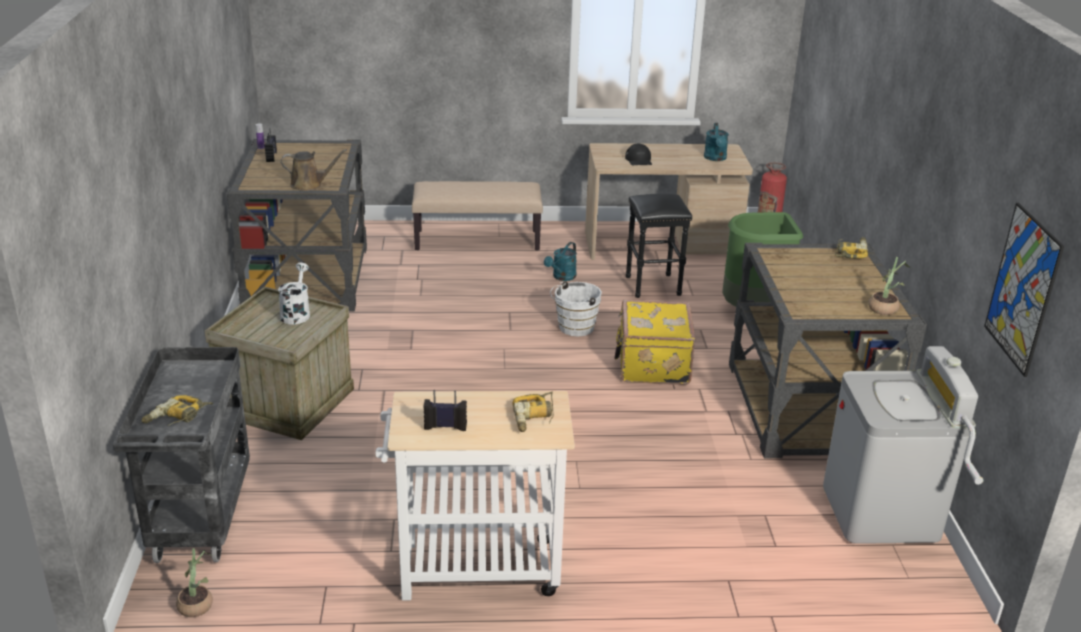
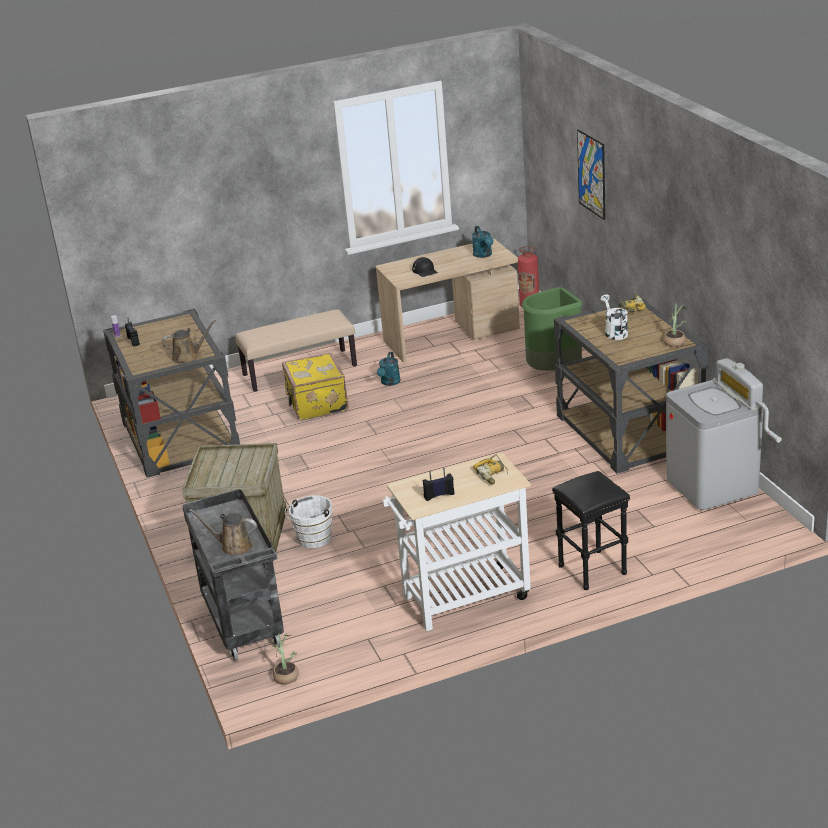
camera: 15 degrees left, 0 degrees up
power drill [141,395,213,426] -> brown watering can [189,509,257,556]
white watering can [278,263,310,325] -> white watering can moved to [600,294,628,340]
white bucket [550,281,602,337] -> white bucket moved to [285,495,332,548]
yellow suitcase [614,300,695,385] -> yellow suitcase moved to [282,352,349,421]
black stool [626,194,692,298] -> black stool moved to [552,471,630,590]
picture [984,203,1064,377] -> picture moved to [577,130,605,220]

